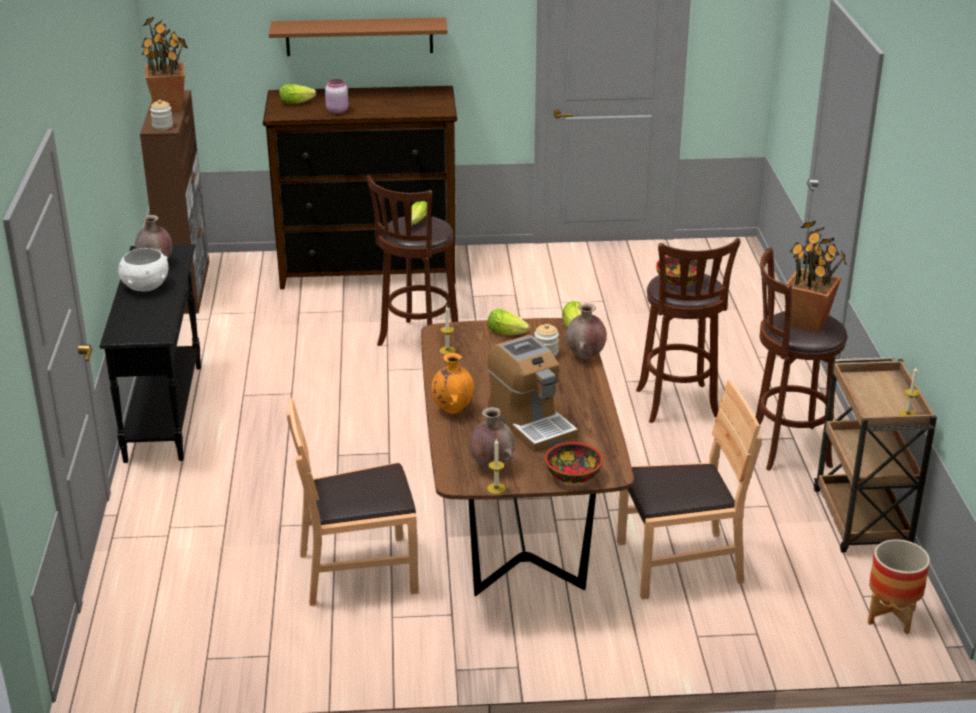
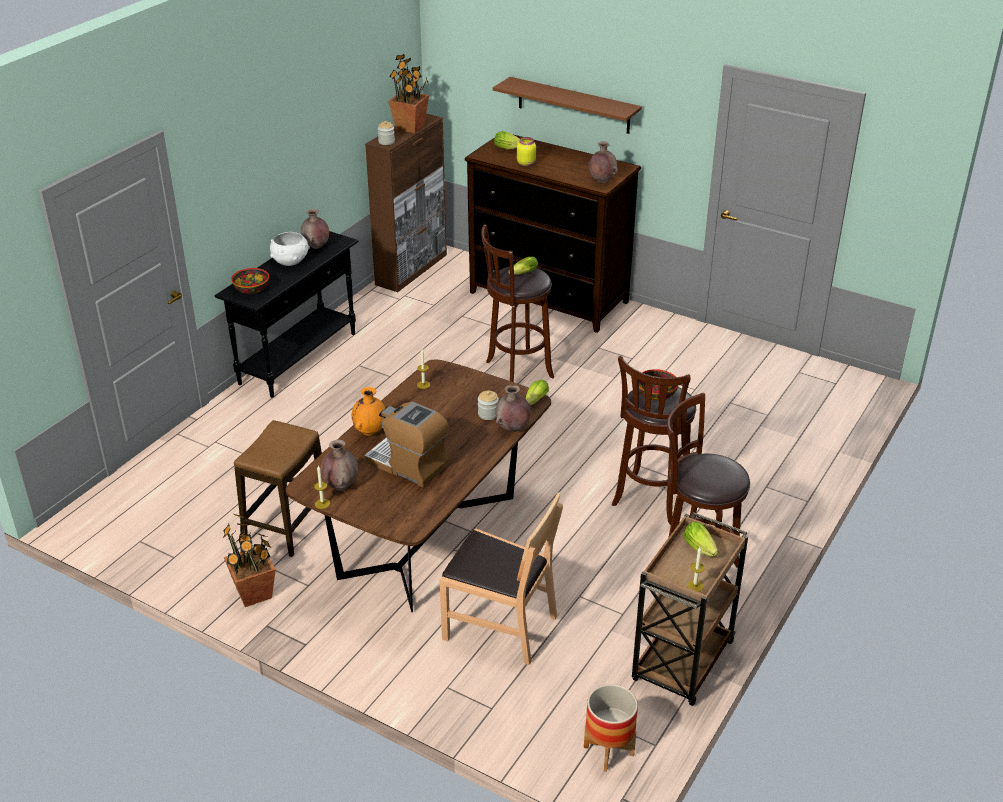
camera: 35 degrees right, 5 degrees up
brown chair [287,398,419,606] -> stool [234,420,322,557]
pink jar [325,79,349,114] -> yellow jar [517,137,536,166]
lettuce [487,309,530,335] -> lettuce moved to [684,522,718,557]
coffee machine [487,335,578,452] -> coffee machine turned 120 degrees clockwise [364,402,449,487]
bowl [545,442,603,484] -> bowl moved to [231,268,269,294]
potted plant [786,221,847,333] -> potted plant moved to [223,514,276,607]
none -> brown vase [588,141,618,183]

